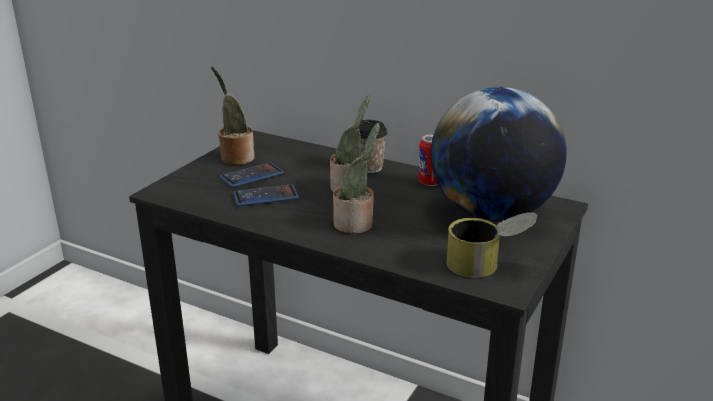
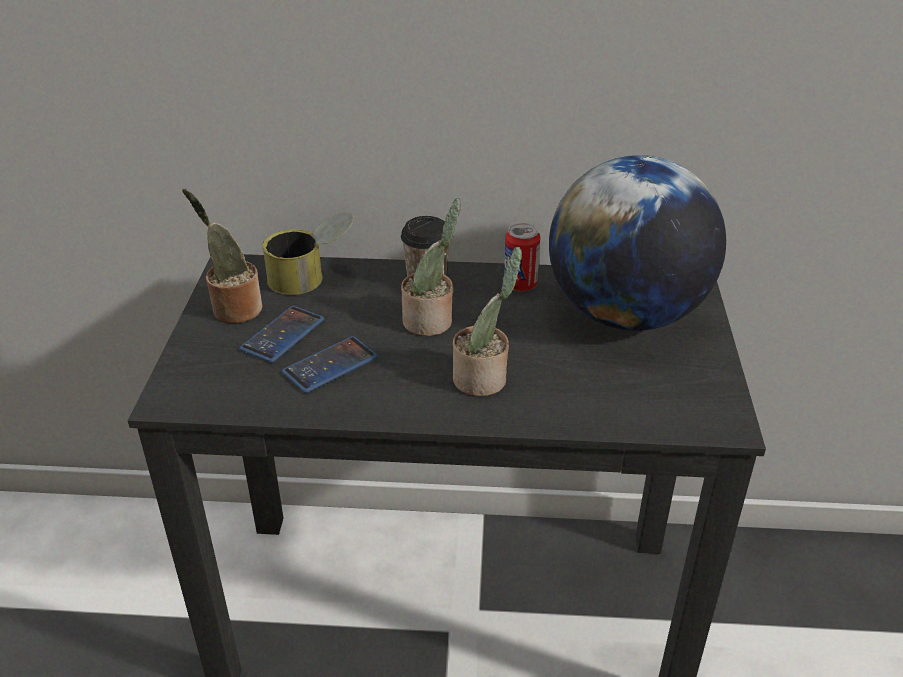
camera: 25 degrees left, 10 degrees up
can [446,212,538,278] -> can moved to [262,212,353,295]

